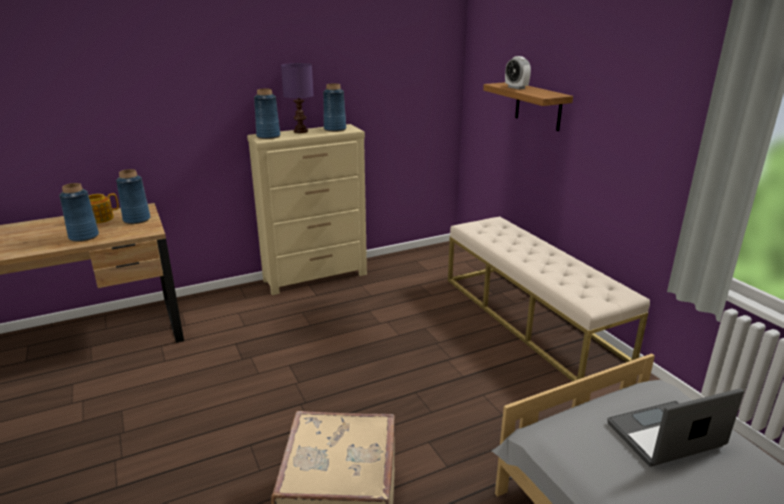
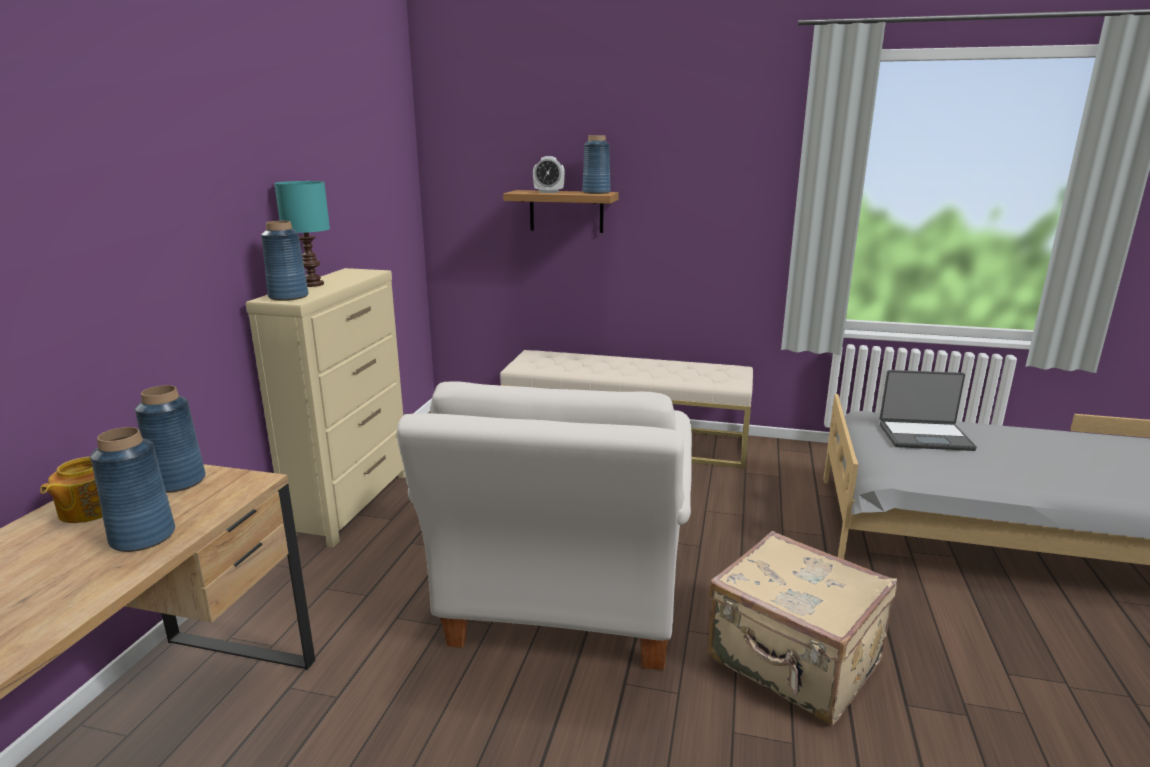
camera: 50 degrees left, 5 degrees down
purple table lamp [281,63,314,133] -> turquoise table lamp [274,181,330,287]
blue vase [323,83,346,132] -> blue vase moved to [582,135,611,194]
laptop [607,388,744,466] -> laptop turned 105 degrees counterclockwise [879,370,977,451]
none -> white armchair [396,381,692,670]

